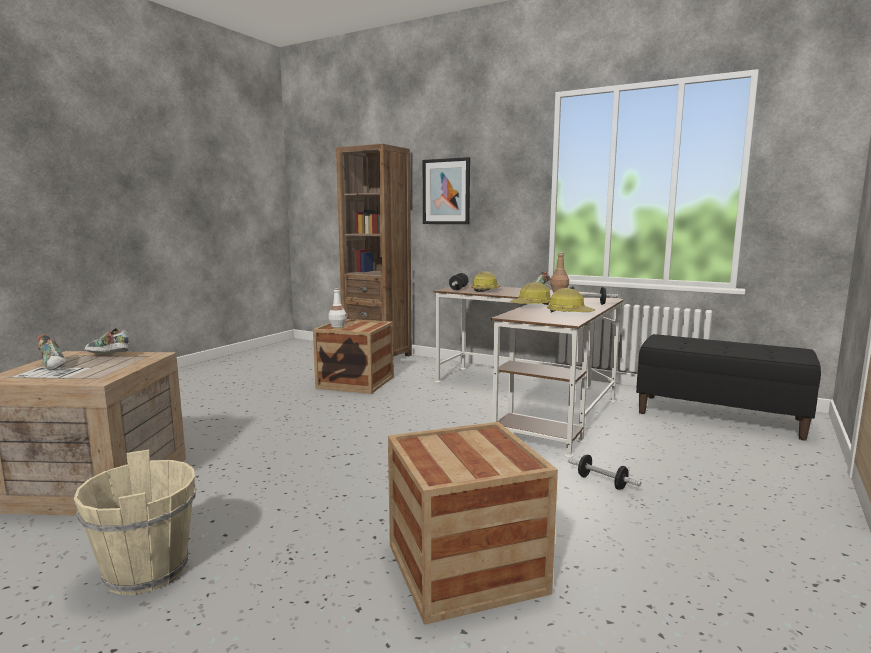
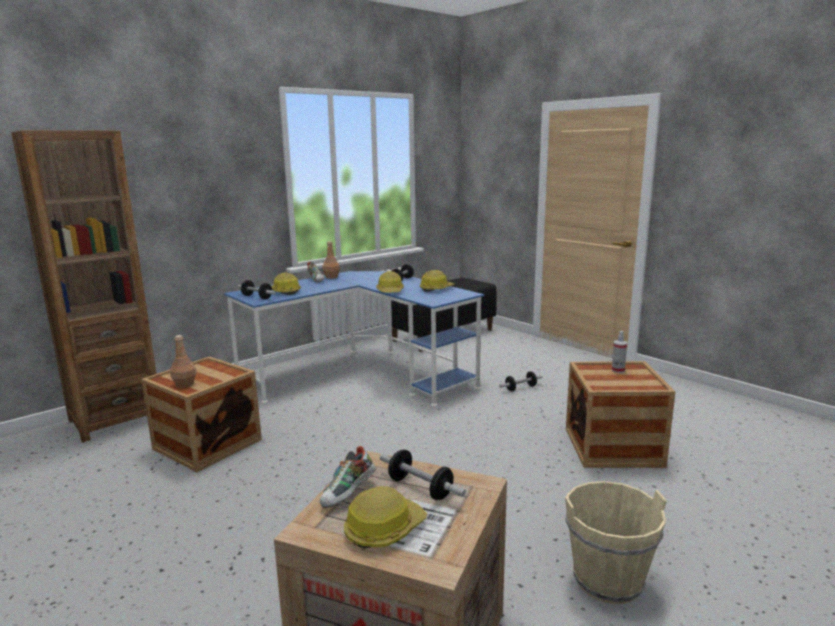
camera: 70 degrees left, 5 degrees up
shoe [38,335,67,371] -> hard hat [344,486,427,548]
white bottle [328,288,347,328] -> brown bottle [170,335,196,388]
picture [423,157,470,224] -> none
brown desk [434,285,623,458] -> blue desk [224,271,484,406]
none -> dumbbell [380,450,466,500]
none -> spray bottle [612,331,627,373]

